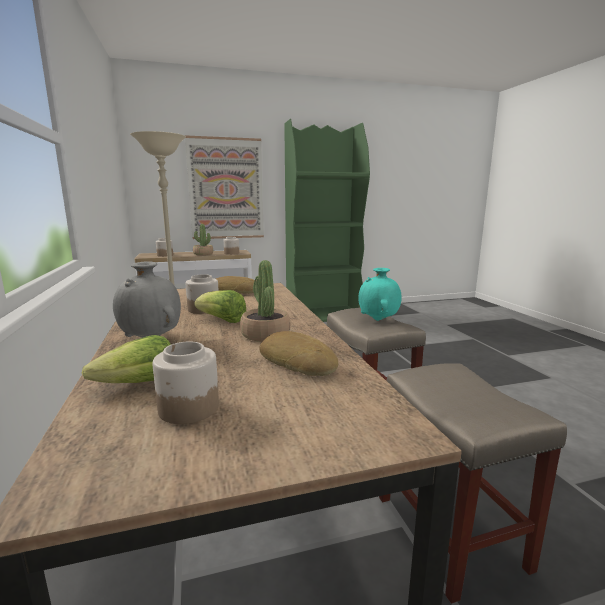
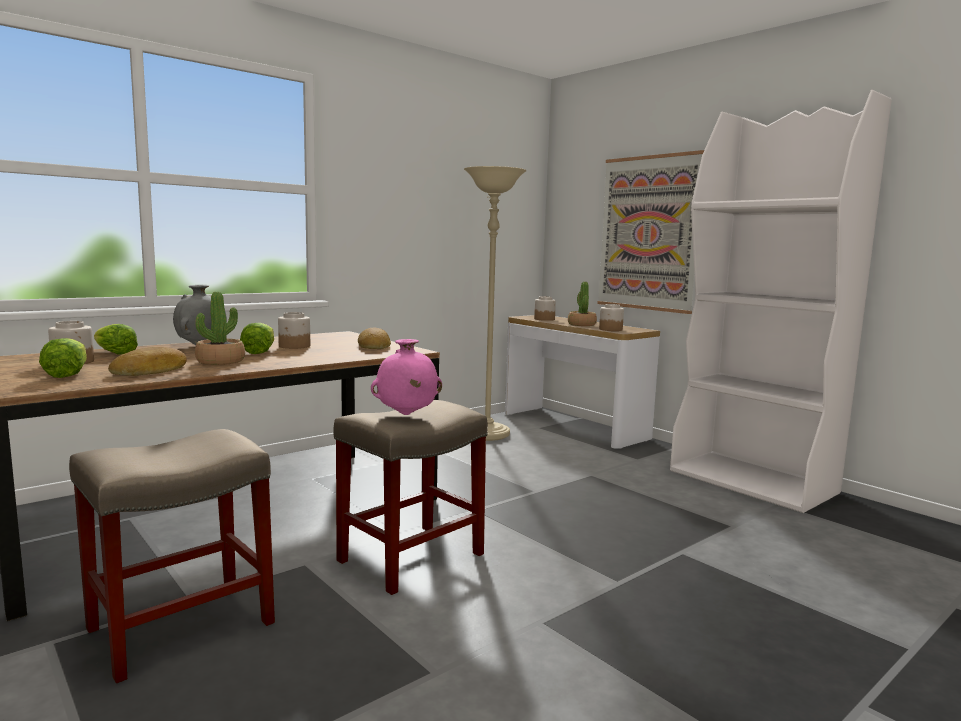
camera: 65 degrees right, 5 degrees down
green bookcase [284,119,370,322] -> white bookcase [670,90,892,513]
turquoise vase [359,268,402,321] -> pink vase [371,339,442,415]
none -> lettuce [39,338,87,378]

